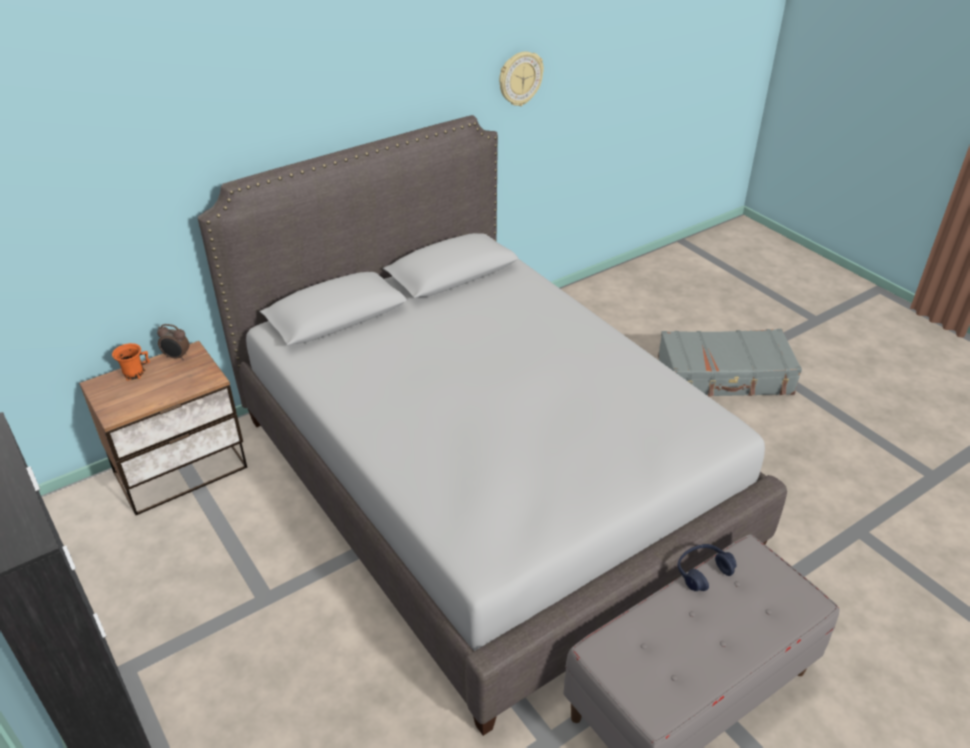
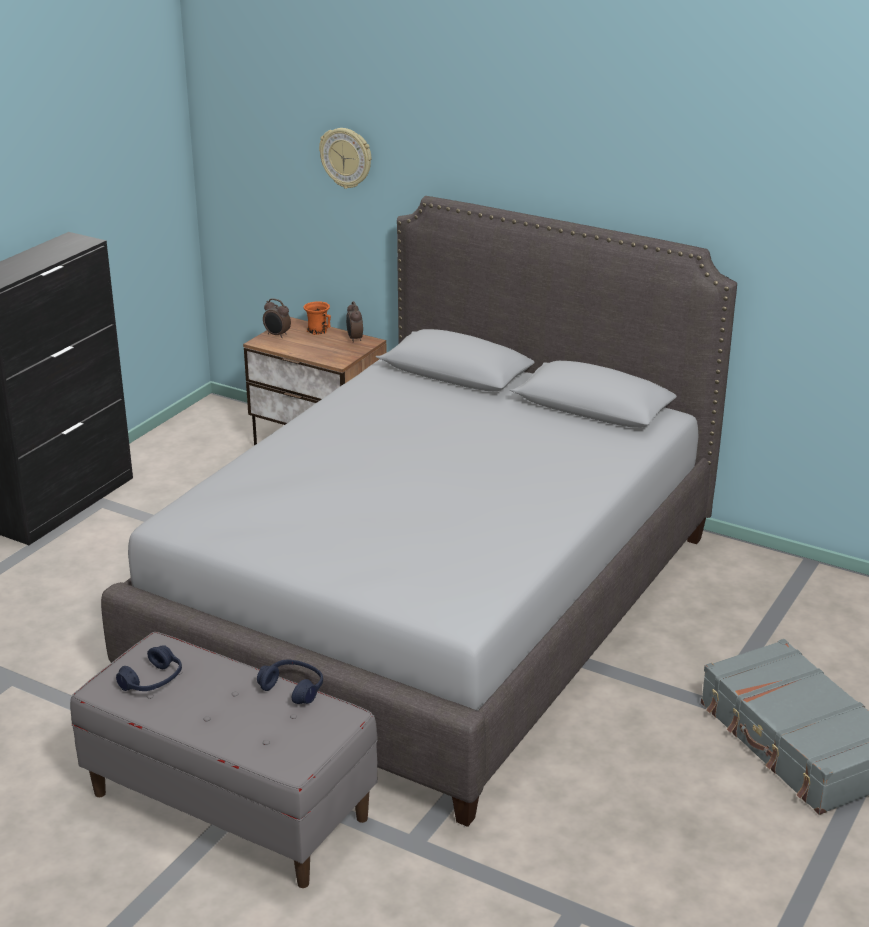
camera: 65 degrees right, 10 degrees down
wall clock [499,52,544,106] -> wall clock moved to [319,128,371,189]
none -> blue headphones [116,645,182,691]
none -> alarm clock [263,298,291,338]

